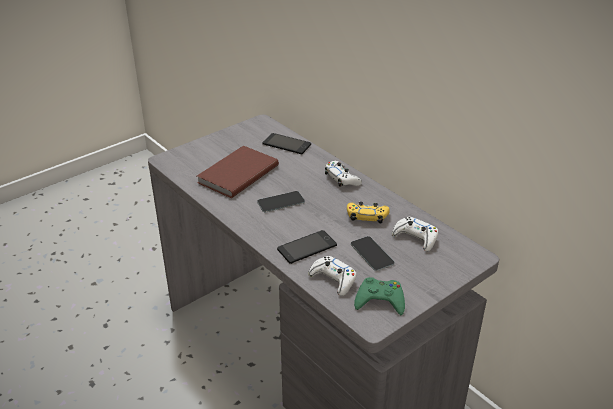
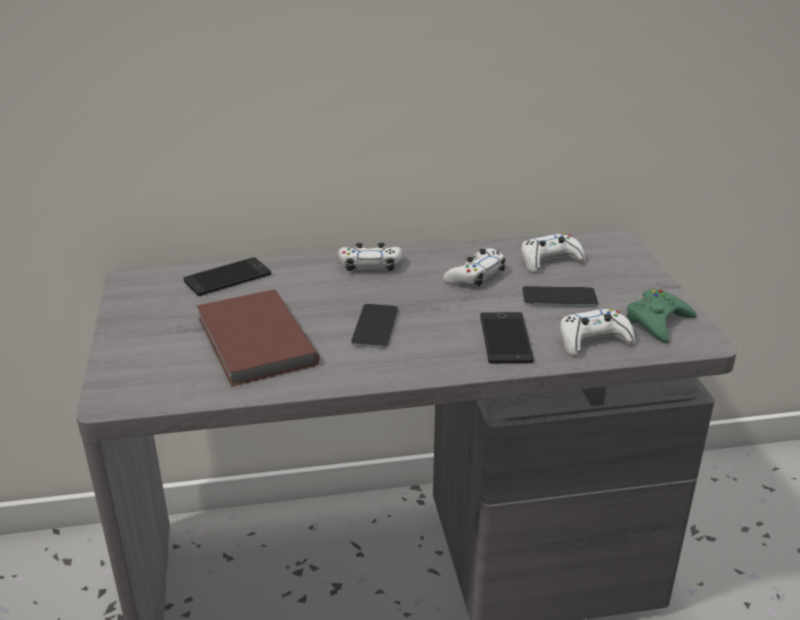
camera: 60 degrees left, 5 degrees down
yellow game controller [347,202,390,224] -> white game controller [443,248,505,287]

